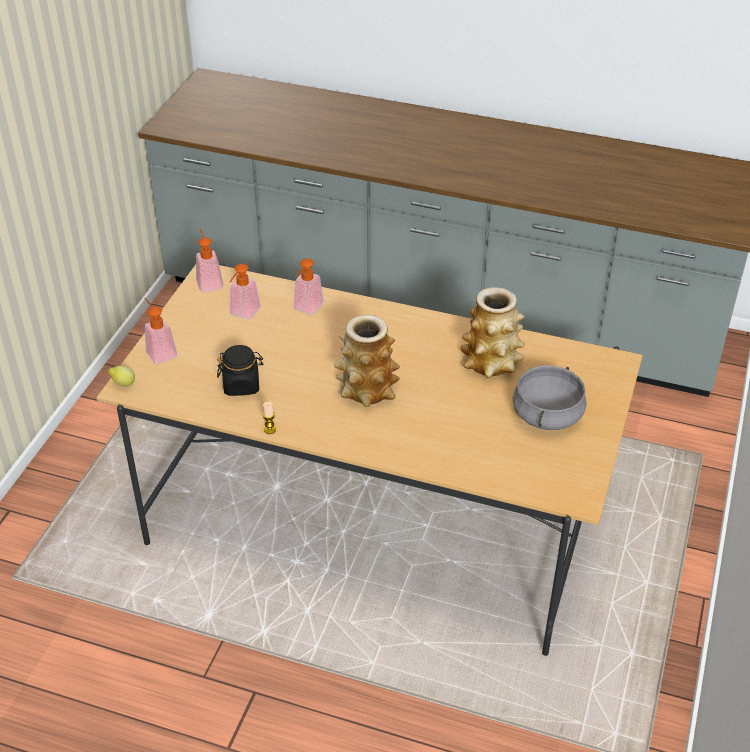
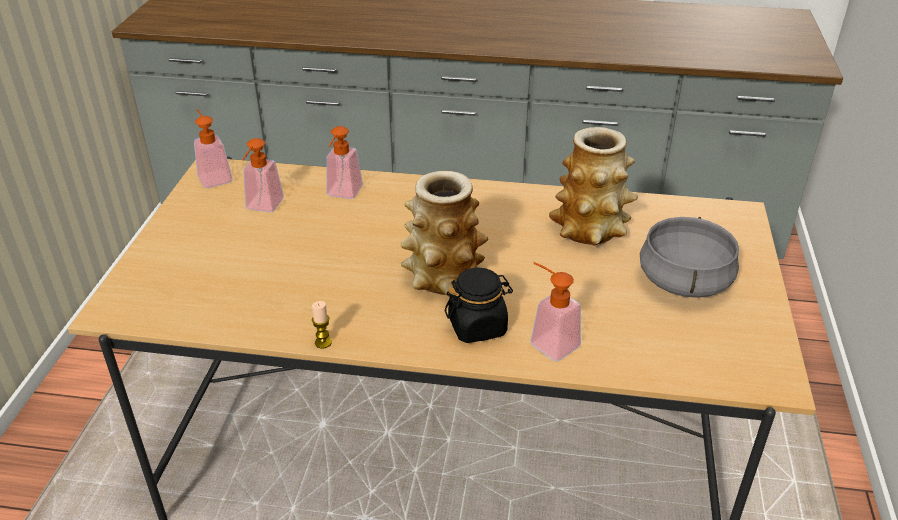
camera: 10 degrees left, 5 degrees down
lemon [108,366,135,387] -> none
soap dispenser [145,298,177,364] -> soap dispenser moved to [530,262,581,361]
black jar [217,345,263,396] -> black jar moved to [445,267,513,343]

